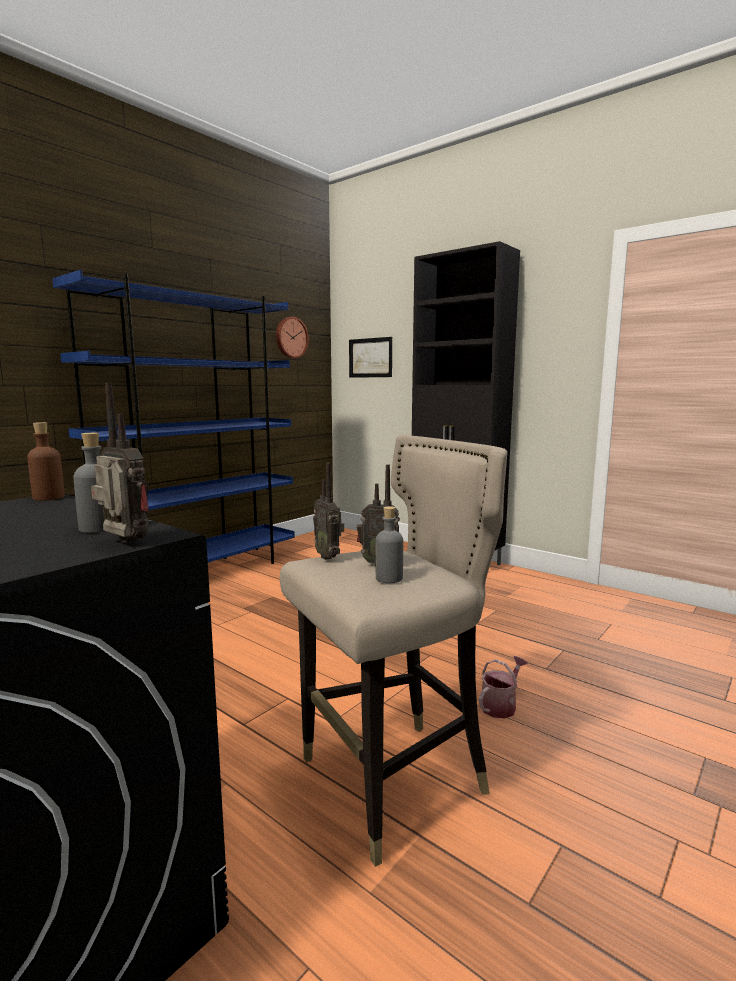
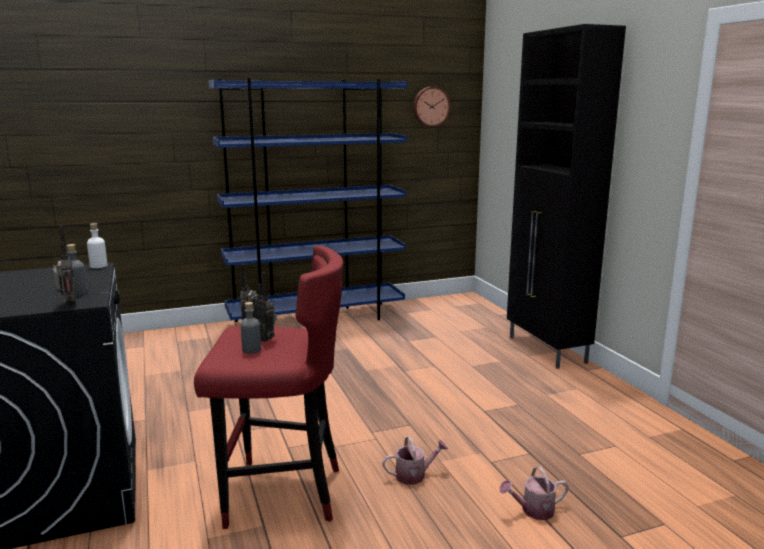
camera: 30 degrees right, 5 degrees up
brown bottle [27,422,65,501] -> white bottle [87,223,107,268]
beige stool [280,435,507,867] -> red stool [194,245,343,529]
picture [349,337,392,378] -> none
none -> watering can [500,466,569,520]

